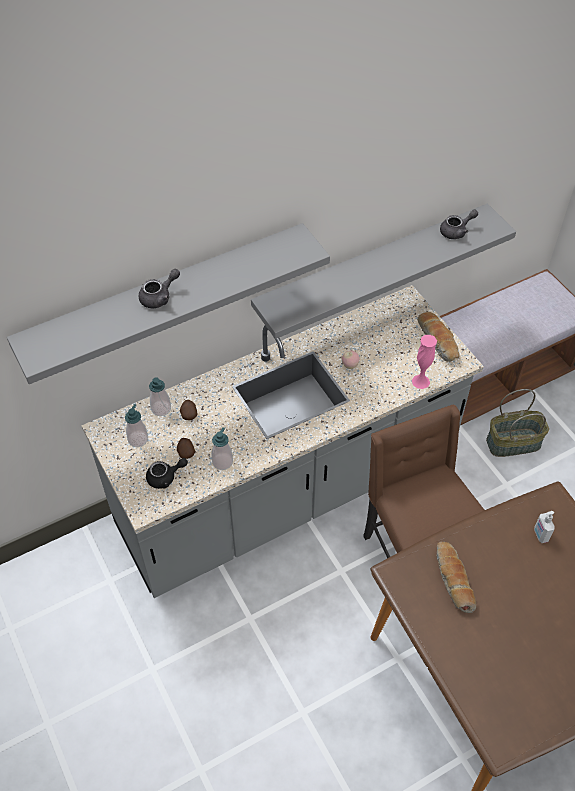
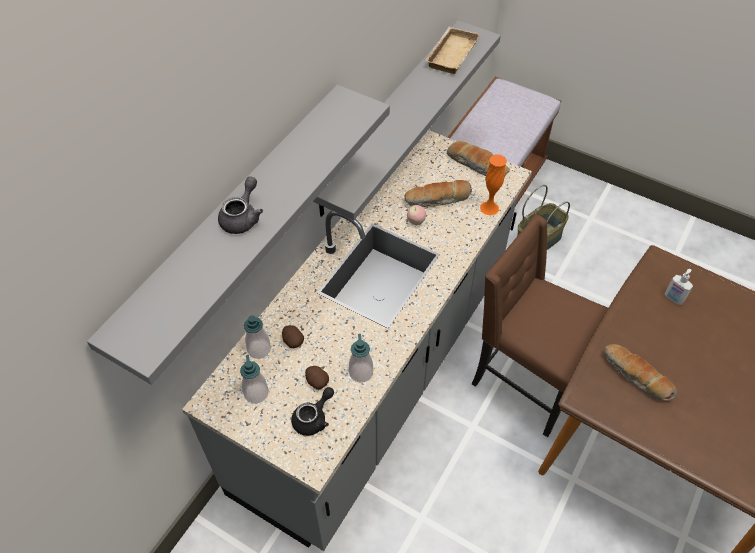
camera: 30 degrees left, 0 degrees up
pink vase [412,335,437,389] -> orange vase [480,154,507,216]
grey teapot [440,209,478,239] -> beige tray [425,26,480,74]
none -> bread [404,180,472,207]

